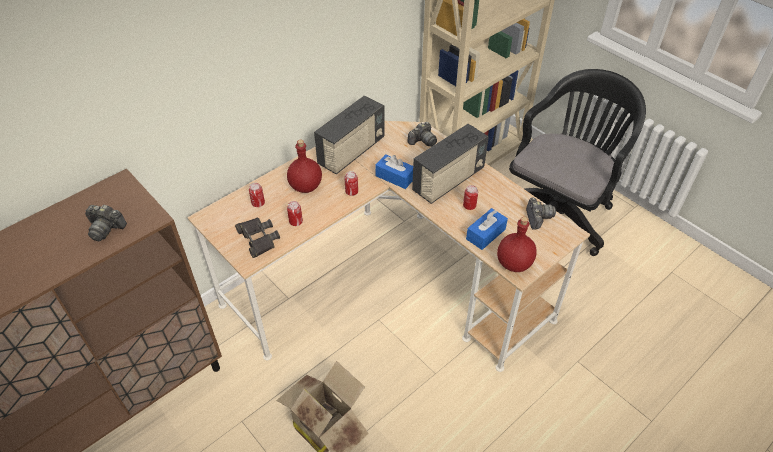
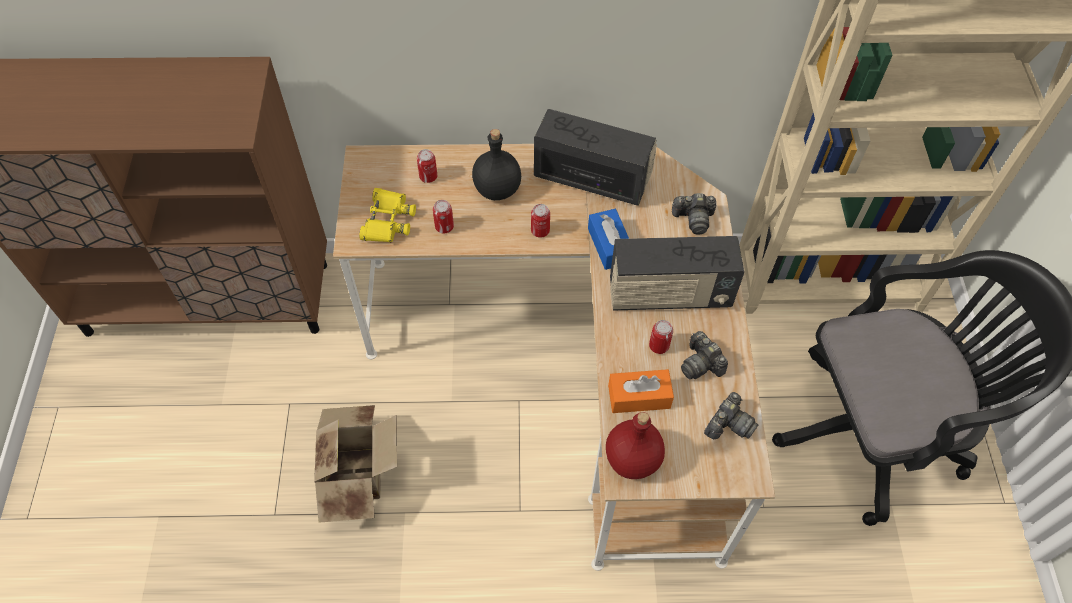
camera: 40 degrees right, 10 degrees up
camera [85,205,127,241] -> camera moved to [681,331,728,379]
black binoculars [235,218,280,258] -> yellow binoculars [359,188,416,243]
red bottle [287,140,322,193] -> black bottle [472,129,521,200]
radio [314,96,385,174] -> radio turned 150 degrees counterclockwise [534,109,657,206]
blue tissue box [466,208,508,250] -> orange tissue box [608,369,674,413]

